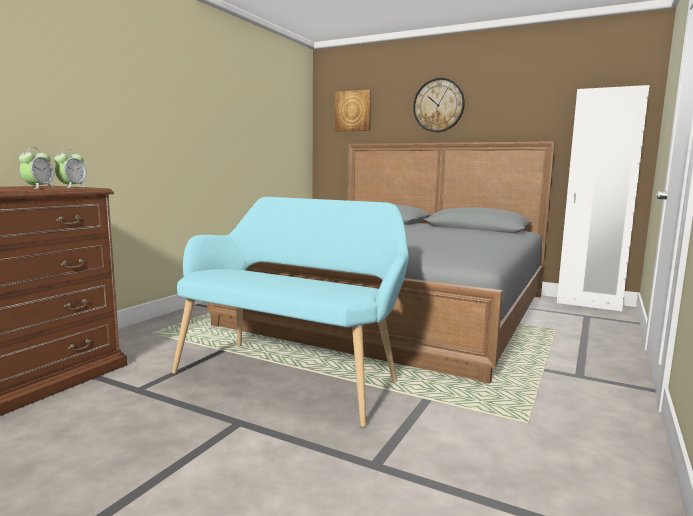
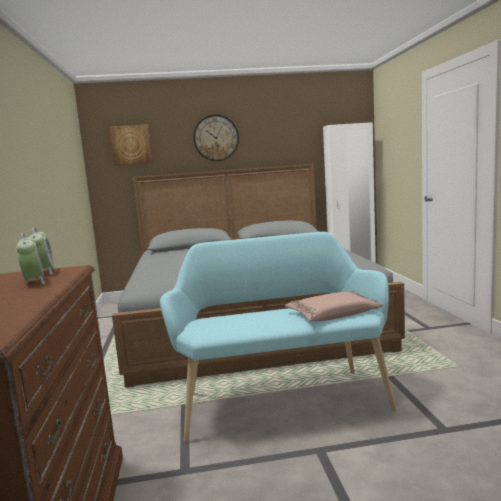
camera: 35 degrees left, 0 degrees up
none -> beige pillow [285,291,383,321]

